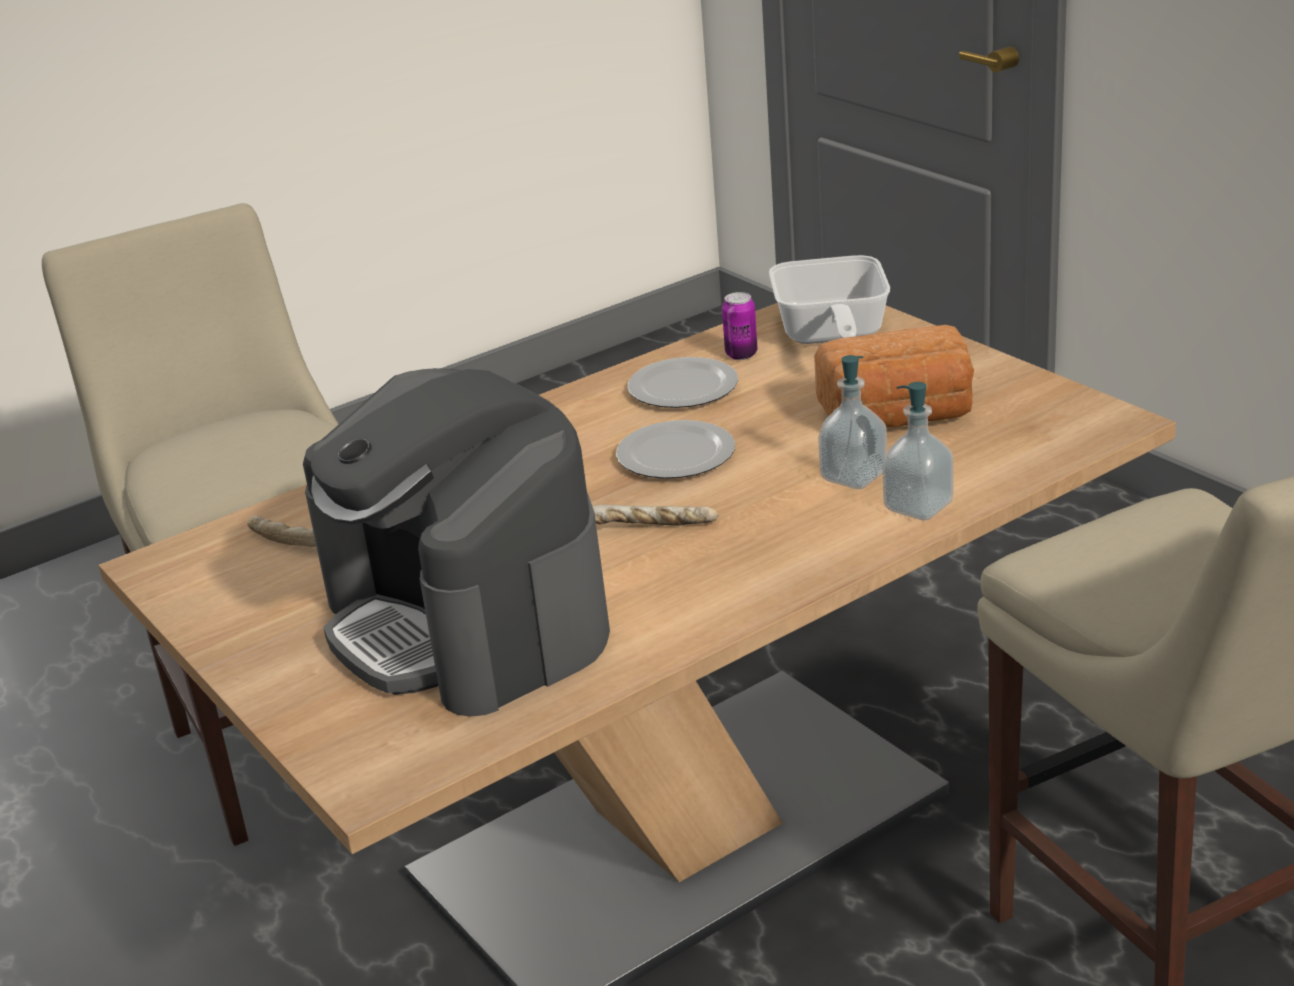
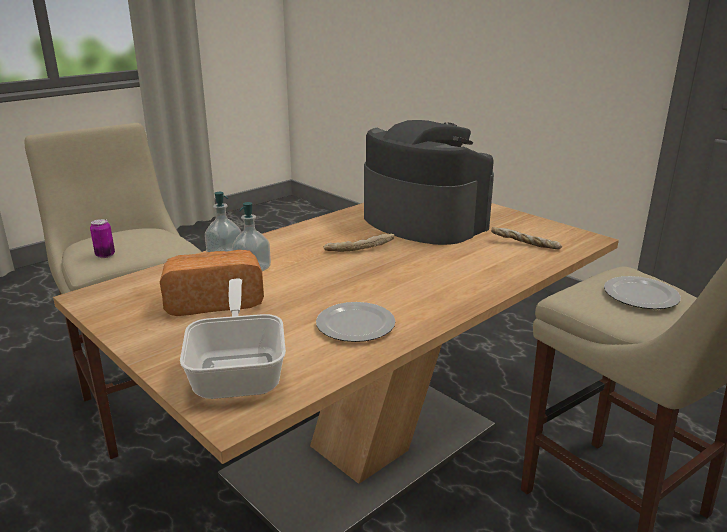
camera: 170 degrees right, 5 degrees down
plate [616,420,735,479] -> plate moved to [604,276,681,309]
can [722,292,758,360] -> can moved to [90,219,115,258]

